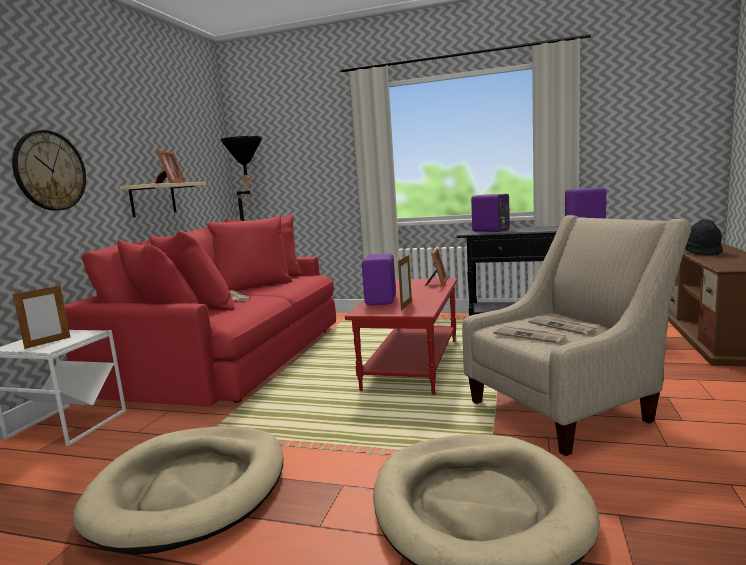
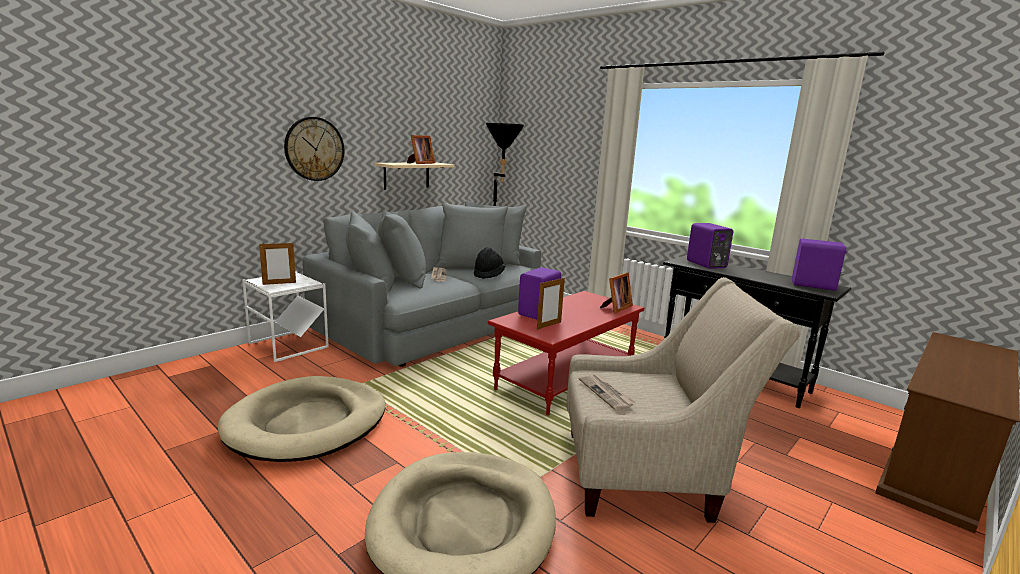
camera: 25 degrees right, 5 degrees up
red sofa [64,214,336,406] -> grey sofa [303,200,541,367]
newspaper [528,316,600,335] -> none
black hat [685,219,723,255] -> black hat moved to [474,247,506,279]

